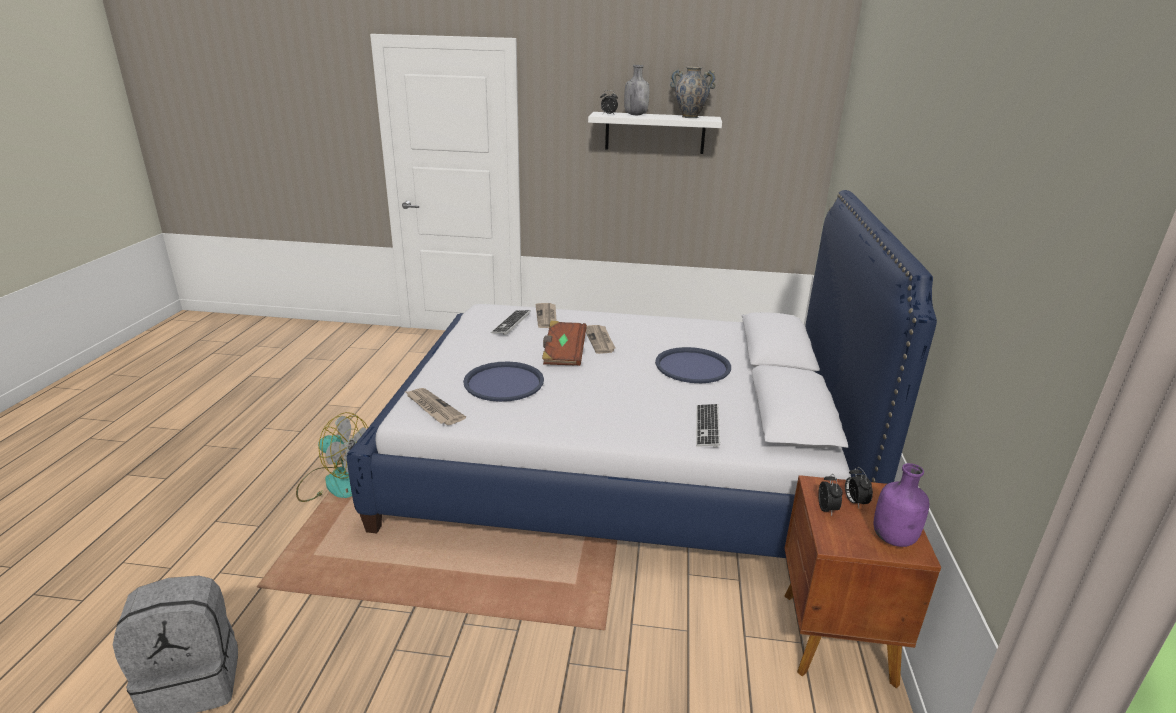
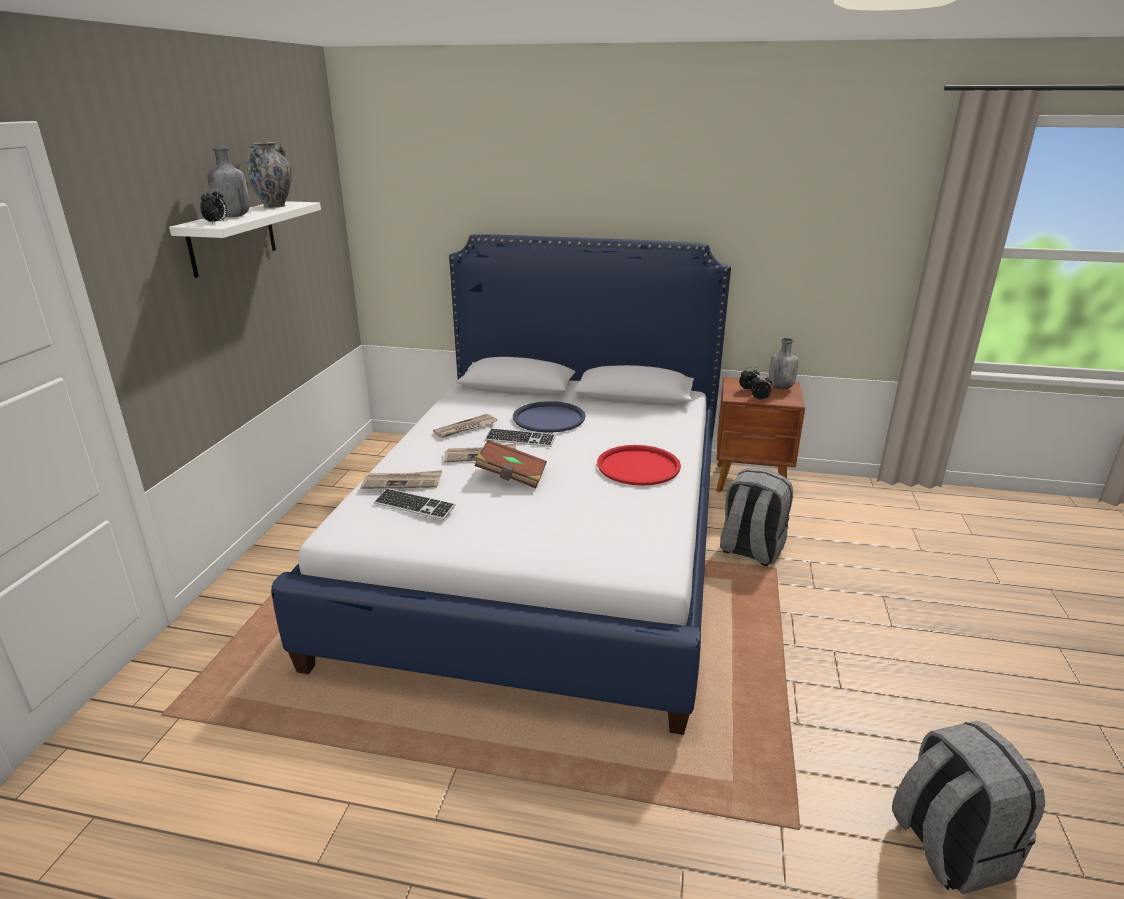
camera: 85 degrees left, 0 degrees up
fan [296,412,368,502] -> none
newspaper [405,388,466,425] -> newspaper moved to [433,414,497,438]
blue tray [463,362,544,402] -> none
keyboard [696,404,720,447] -> keyboard moved to [485,428,556,447]
purple bottle [874,463,930,547] -> grey bottle [769,338,798,389]
none -> red tray [597,445,681,486]
none -> grey backpack [720,468,793,566]

